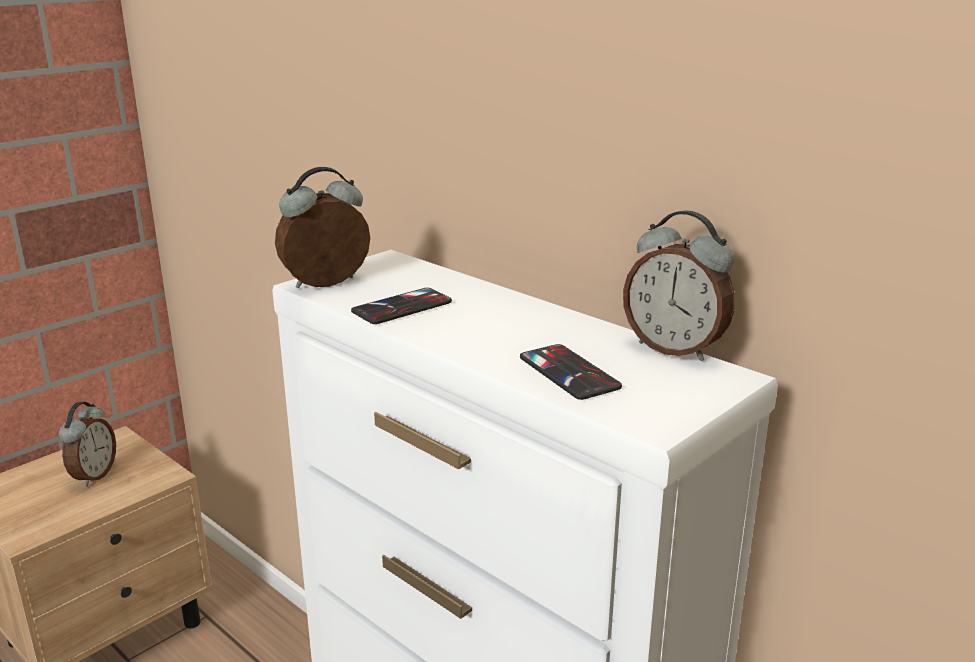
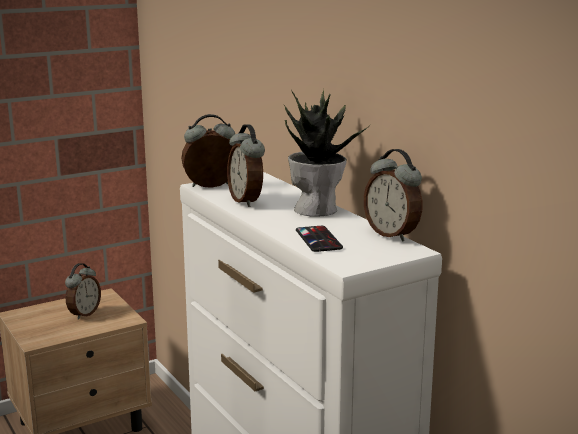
camera: 15 degrees right, 5 degrees down
phone [351,288,452,324] -> alarm clock [227,124,265,207]
none -> potted plant [284,89,370,217]

